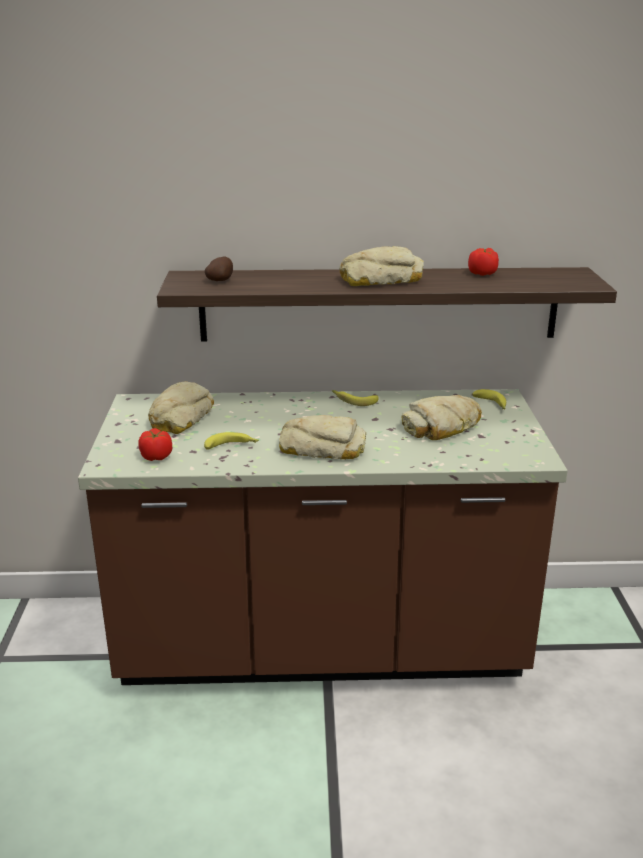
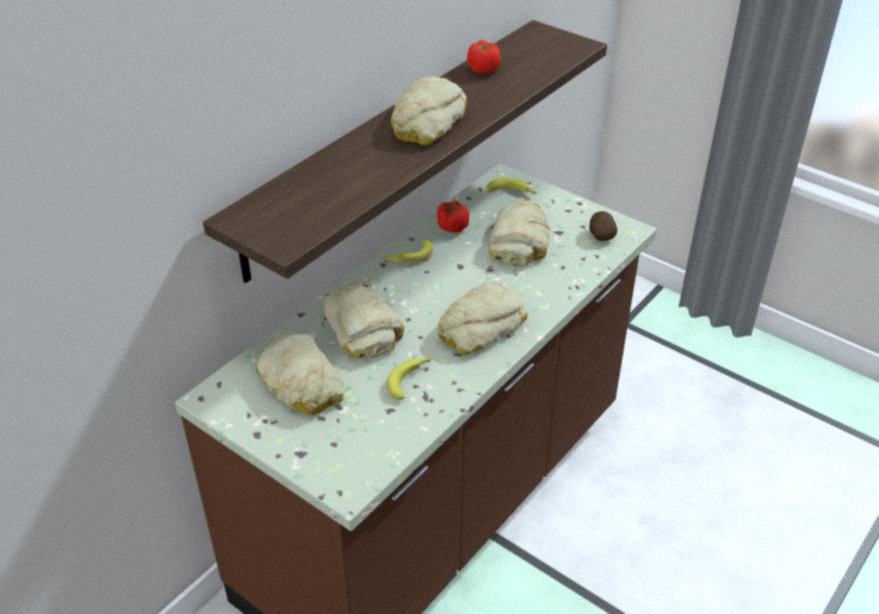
camera: 50 degrees left, 15 degrees up
tomato [138,428,172,461] -> tomato moved to [437,201,469,233]
potato [205,257,233,281] -> potato moved to [589,211,618,241]
none -> bread [324,283,404,359]

